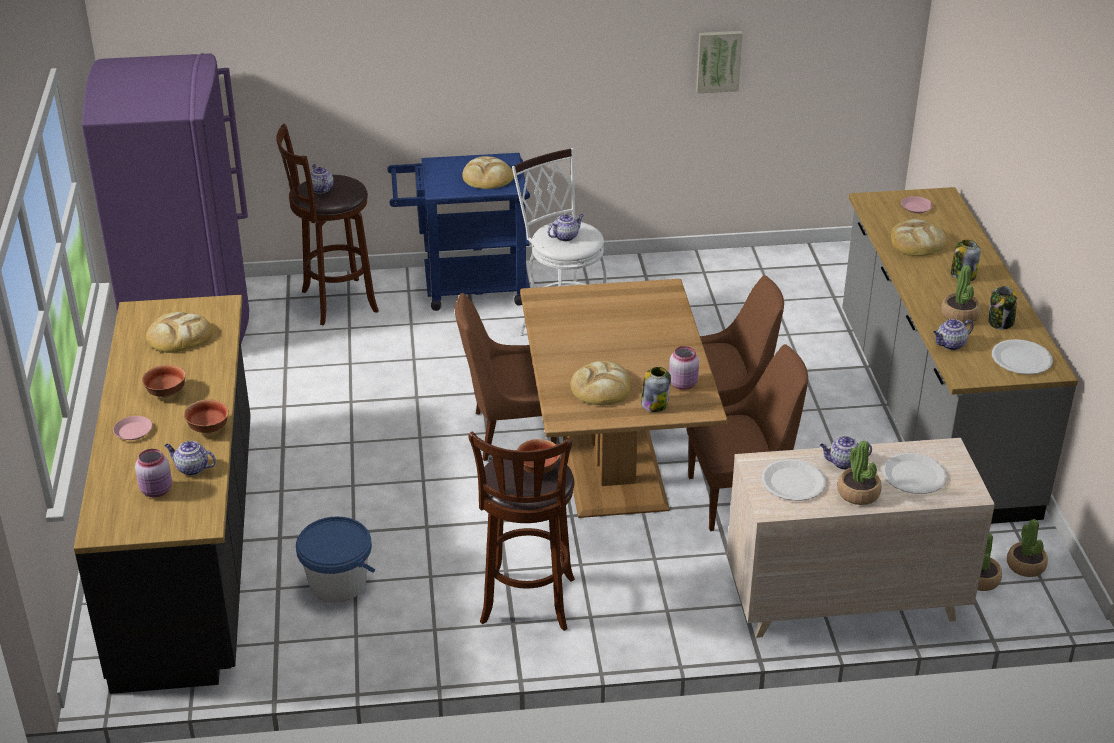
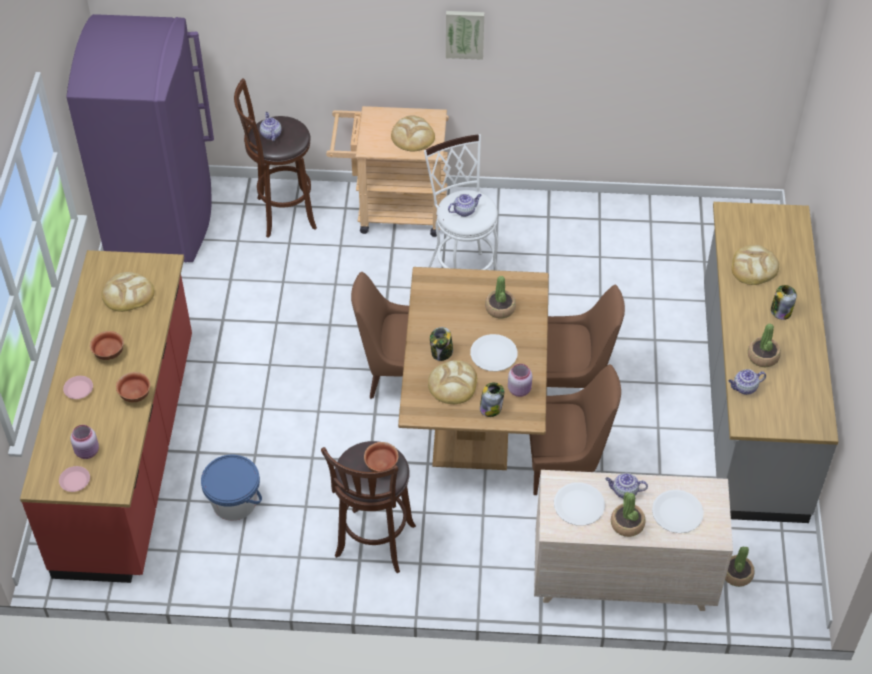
camera: 10 degrees right, 15 degrees up
black counter [73,295,251,694] -> red counter [20,250,192,583]
teapot [164,441,216,476] -> none
blue cart [387,153,530,311] -> beige cart [326,106,449,237]
picture [696,31,743,93] -> picture moved to [446,11,484,60]
pink plate [901,196,933,213] -> pink plate moved to [59,466,90,492]
jar [988,286,1017,330] -> jar moved to [430,327,453,361]
white plate [992,339,1053,375] -> white plate moved to [470,334,518,371]
potted plant [1007,519,1048,577] -> potted plant moved to [485,276,516,318]

